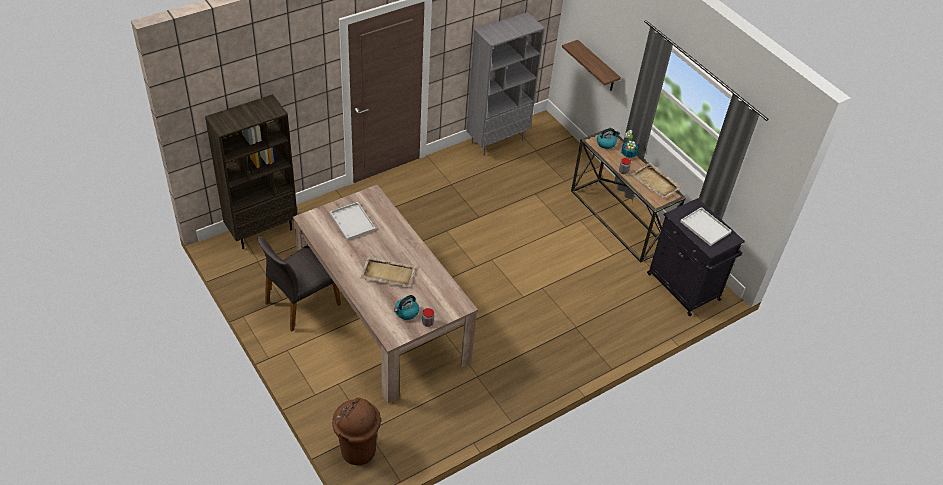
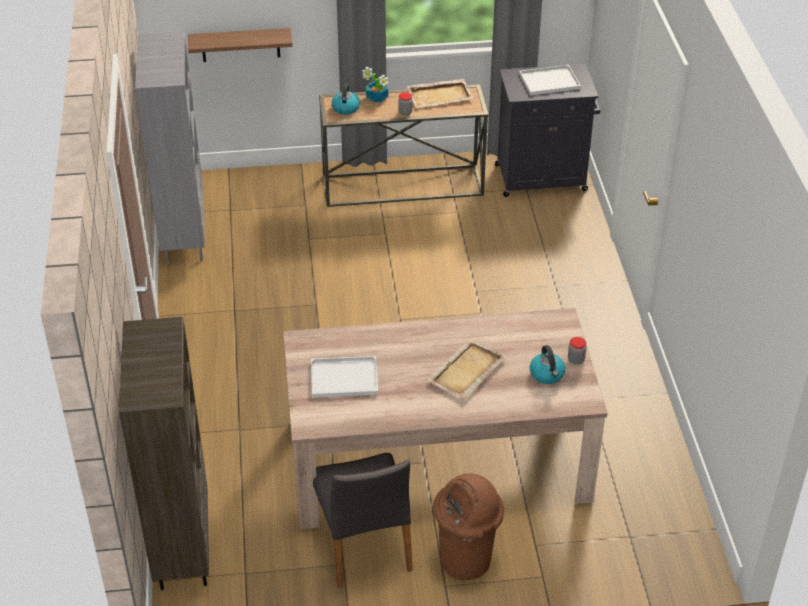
camera: 60 degrees left, 5 degrees down
brown trash can [332,397,381,465] -> brown trash can moved to [433,473,504,580]

